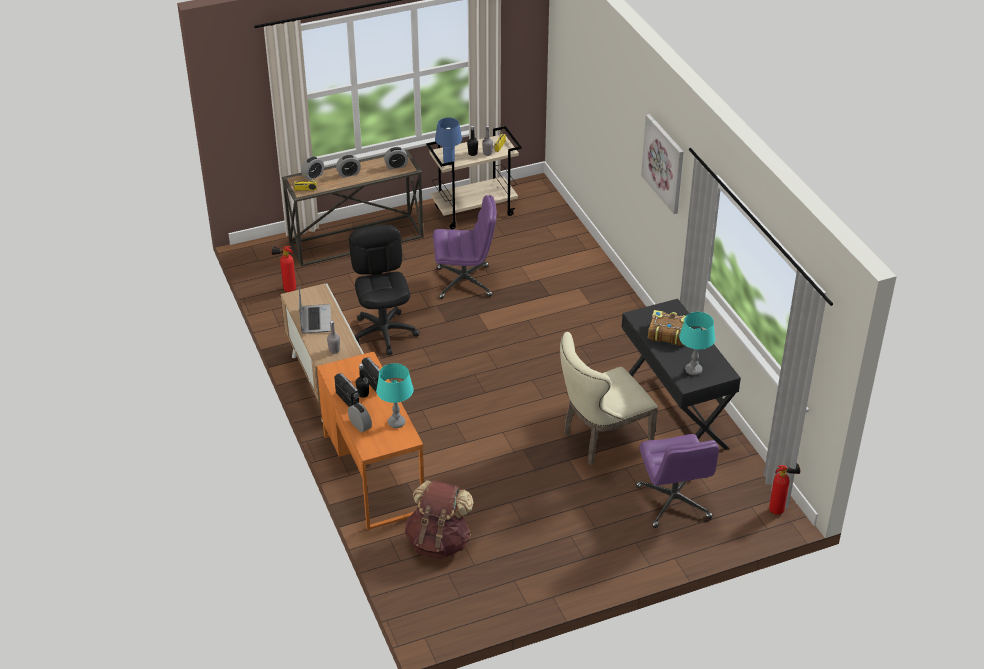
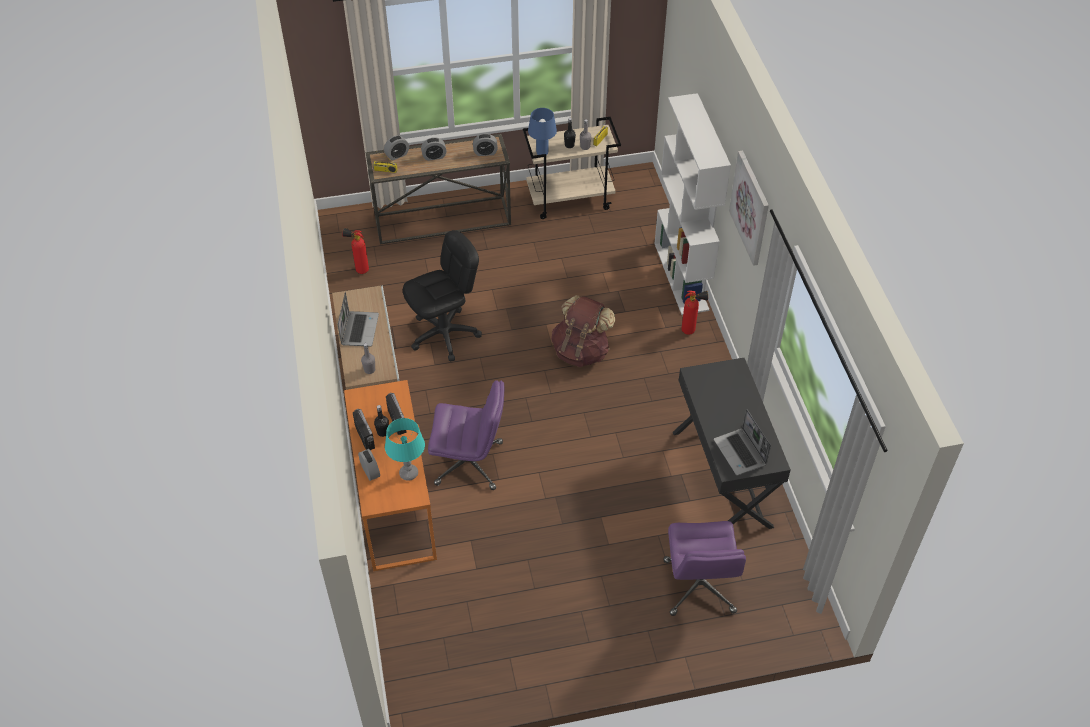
camera: 10 degrees right, 10 degrees up
black office chair [349,225,420,355] -> black office chair turned 60 degrees clockwise [403,230,482,361]
brown backpack [405,480,473,559] -> brown backpack moved to [551,295,615,367]
purple office chair [433,195,497,299] -> purple office chair moved to [428,380,504,490]
beige chair [560,332,658,466] -> none
book [648,310,691,346] -> none
turquoise table lamp [679,312,715,375] -> laptop [714,409,771,475]
fire extinguisher [769,464,800,515] -> fire extinguisher moved to [681,290,708,335]
none -> white bookcase [654,93,731,315]

